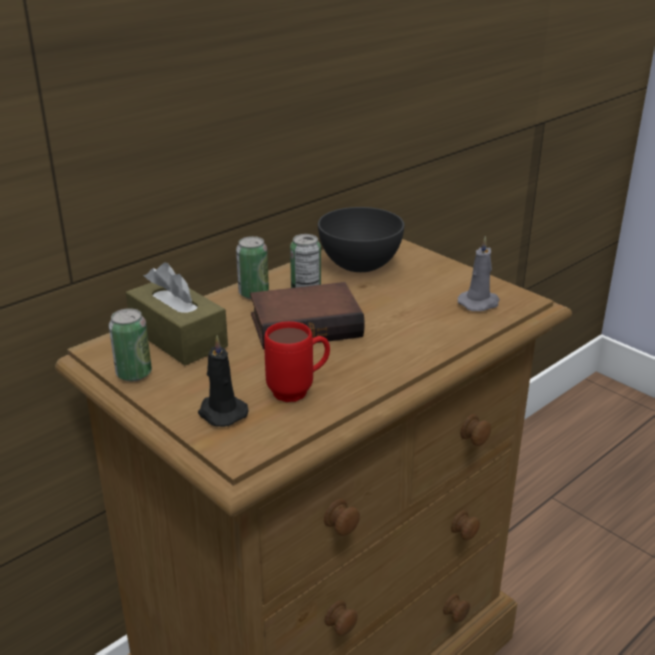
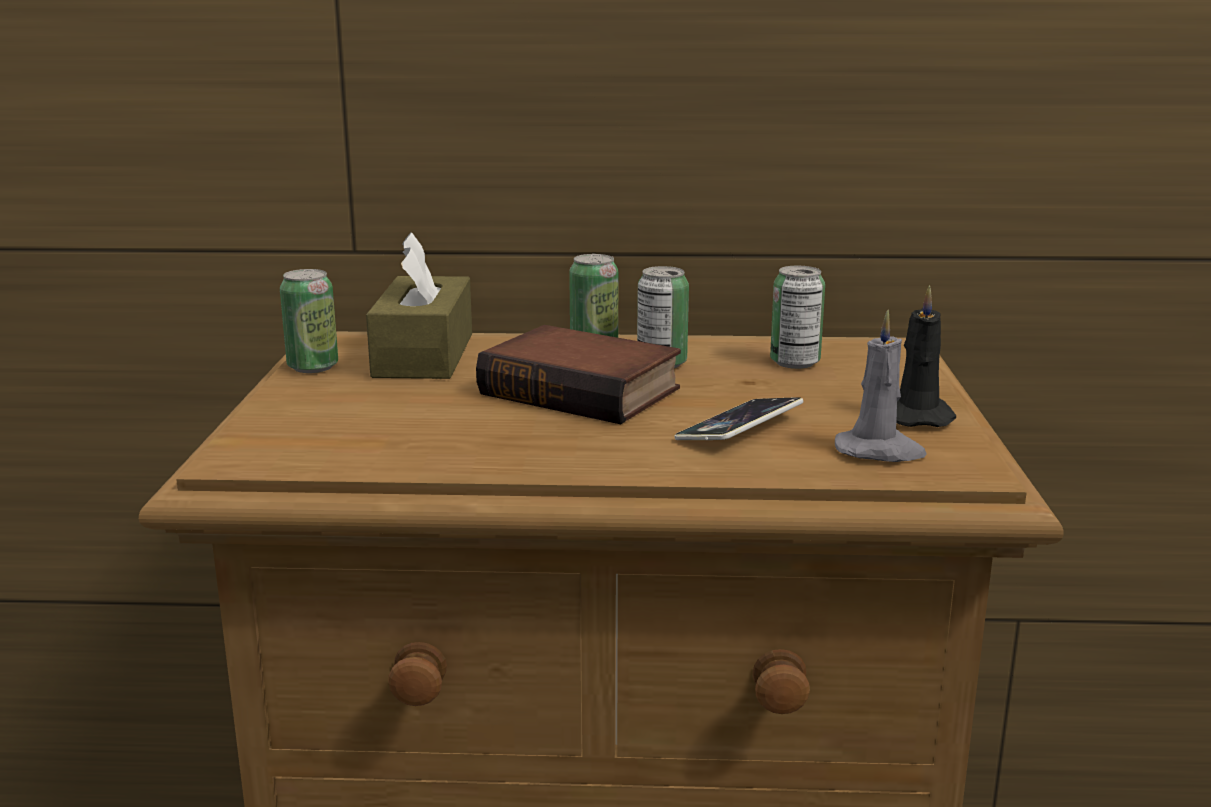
camera: 45 degrees right, 10 degrees down
black candle [198,335,249,427] -> black candle moved to [896,285,956,427]
red mug [264,321,330,402] -> none
grey bowl [318,207,404,272] -> can [770,266,825,369]
none -> phone [675,397,803,440]

